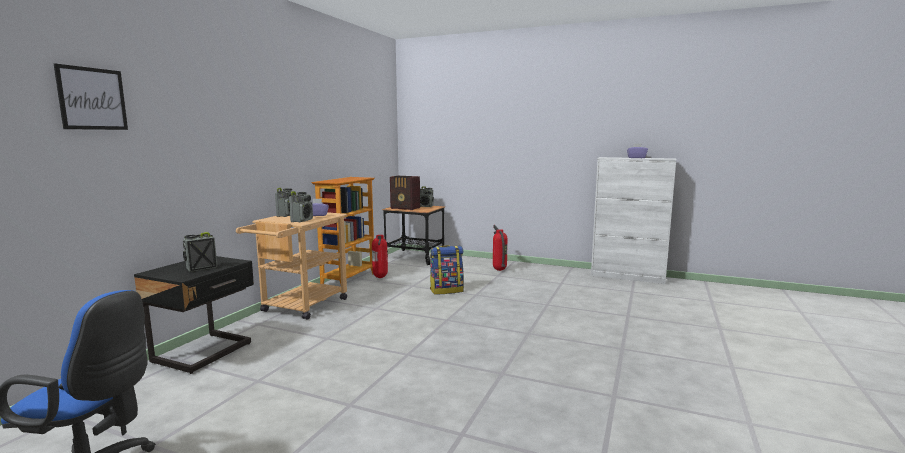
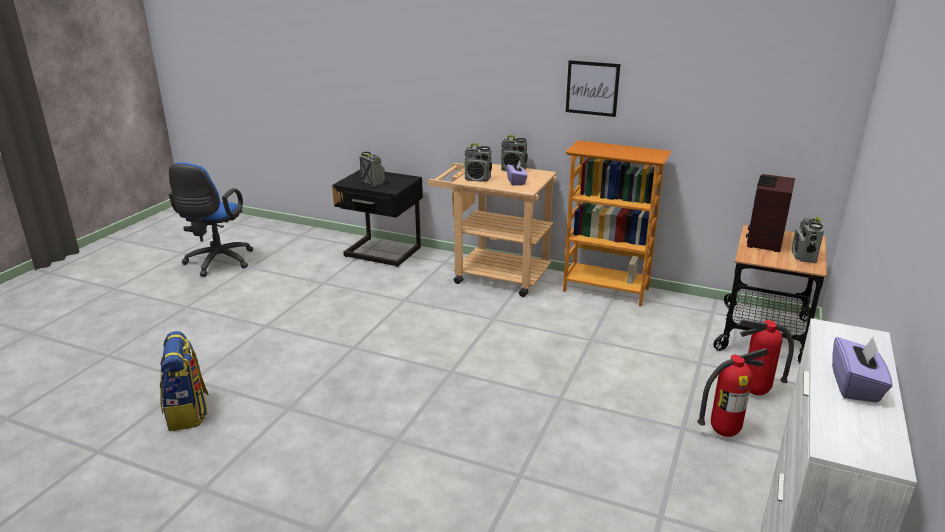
camera: 90 degrees right, 15 degrees up
picture [54,63,128,130] -> picture moved to [566,60,620,117]
fire extinguisher [372,235,388,278] -> fire extinguisher moved to [738,319,794,395]
backpack [430,245,464,295] -> backpack moved to [160,331,209,431]

